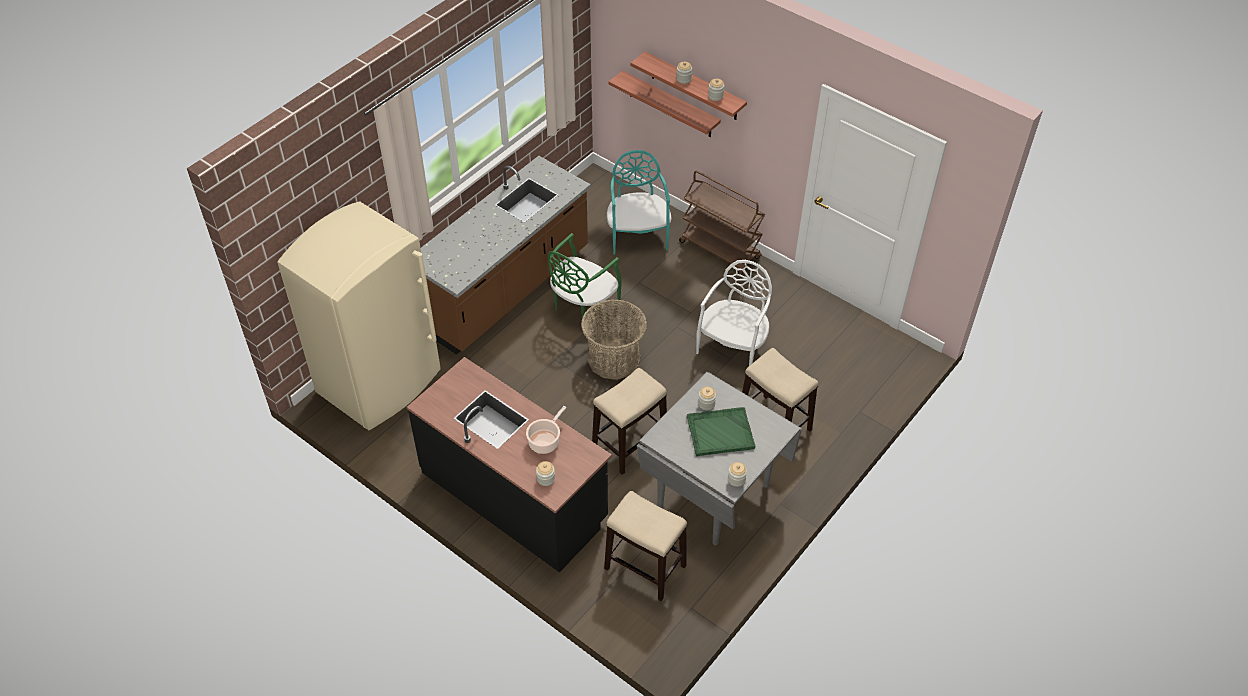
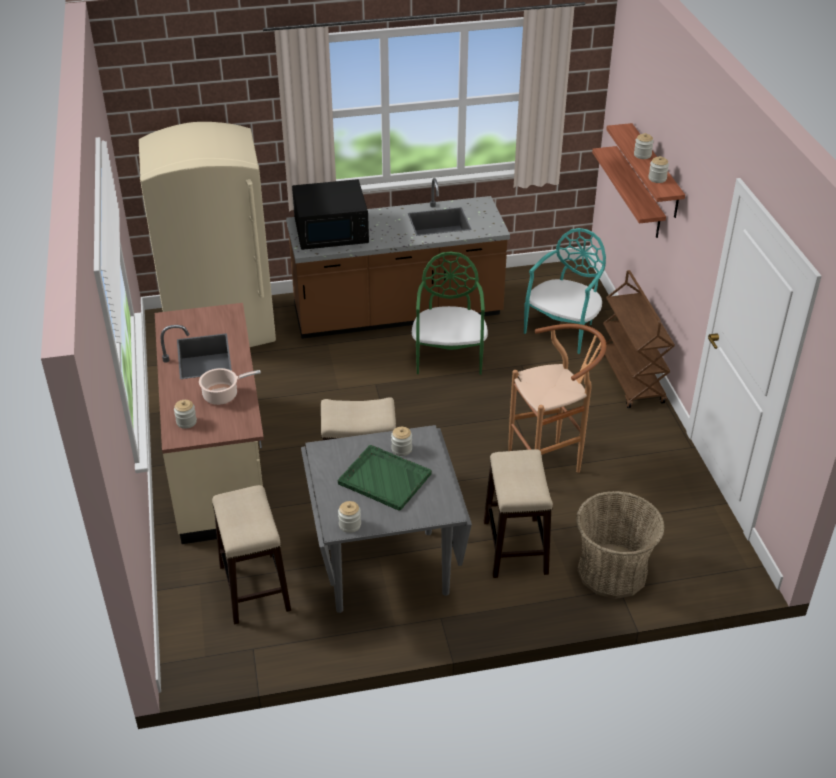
camera: 40 degrees right, 10 degrees down
black counter [407,357,612,572] -> beige counter [155,303,264,544]
green chair [548,233,622,317] -> green chair turned 105 degrees clockwise [412,252,488,375]
basket [581,299,647,380] -> basket moved to [576,491,665,599]
white chair [696,260,772,366] -> brown stool [508,324,606,473]
none -> black microwave [292,179,369,250]

